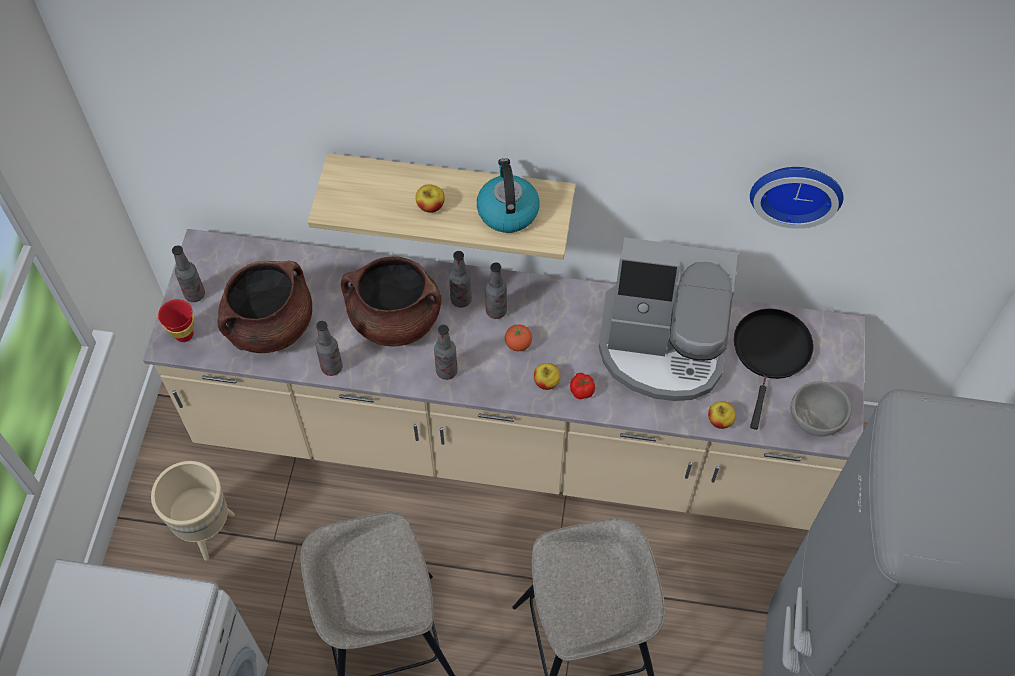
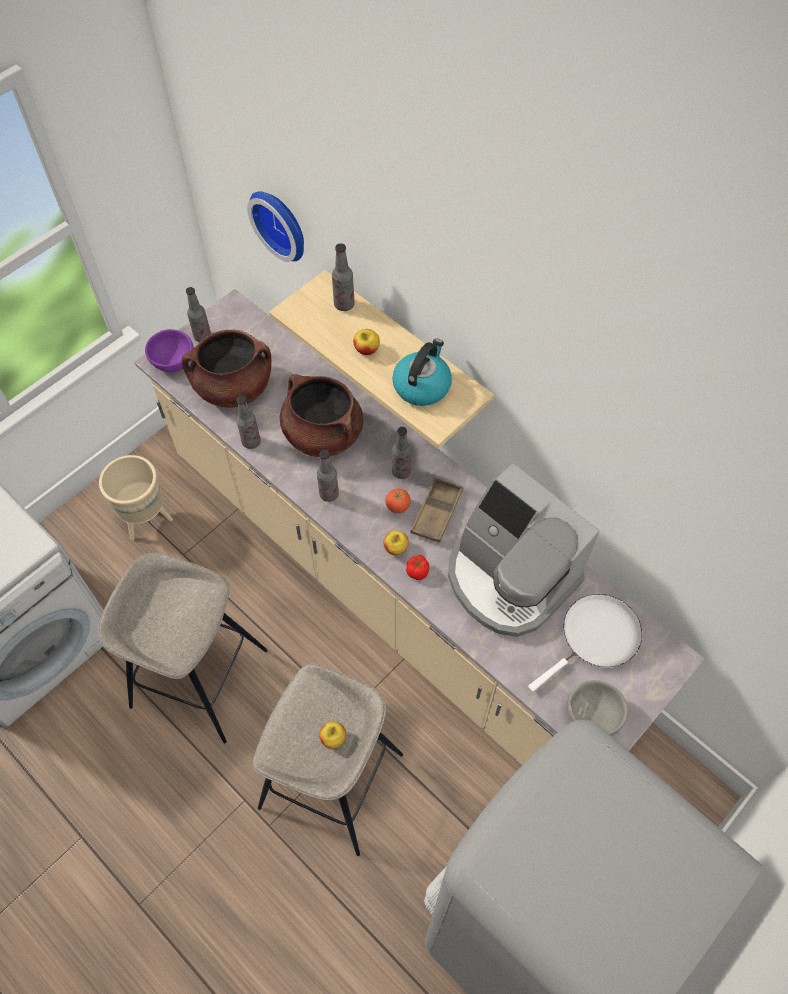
camera: 35 degrees right, 0 degrees up
red cup [158,299,194,342] -> purple bowl [145,329,194,372]
bottle [449,251,472,308] -> bottle moved to [332,243,355,311]
apple [708,401,736,429] -> apple moved to [319,721,346,749]
black frying pan [734,309,814,430] -> white frying pan [528,594,642,692]
wall clock [750,167,844,229] -> wall clock moved to [247,191,304,262]
none -> brown tray [411,478,463,543]

